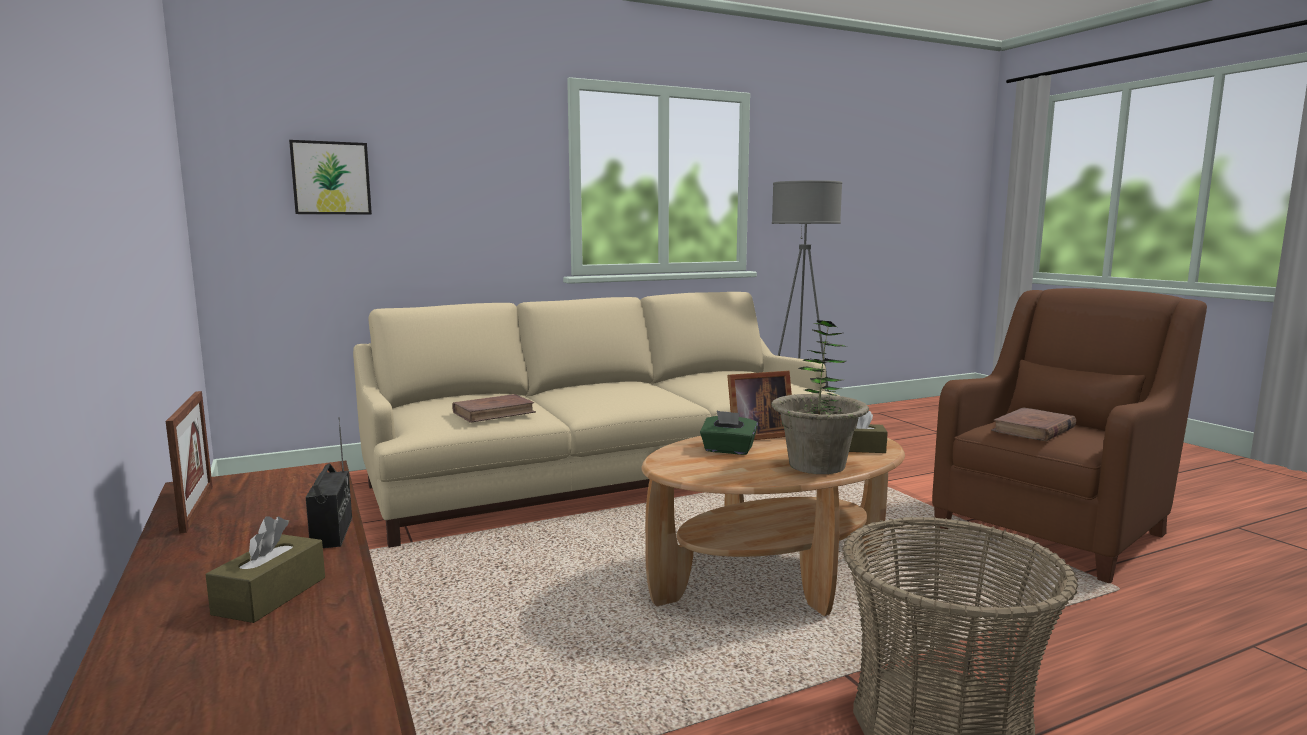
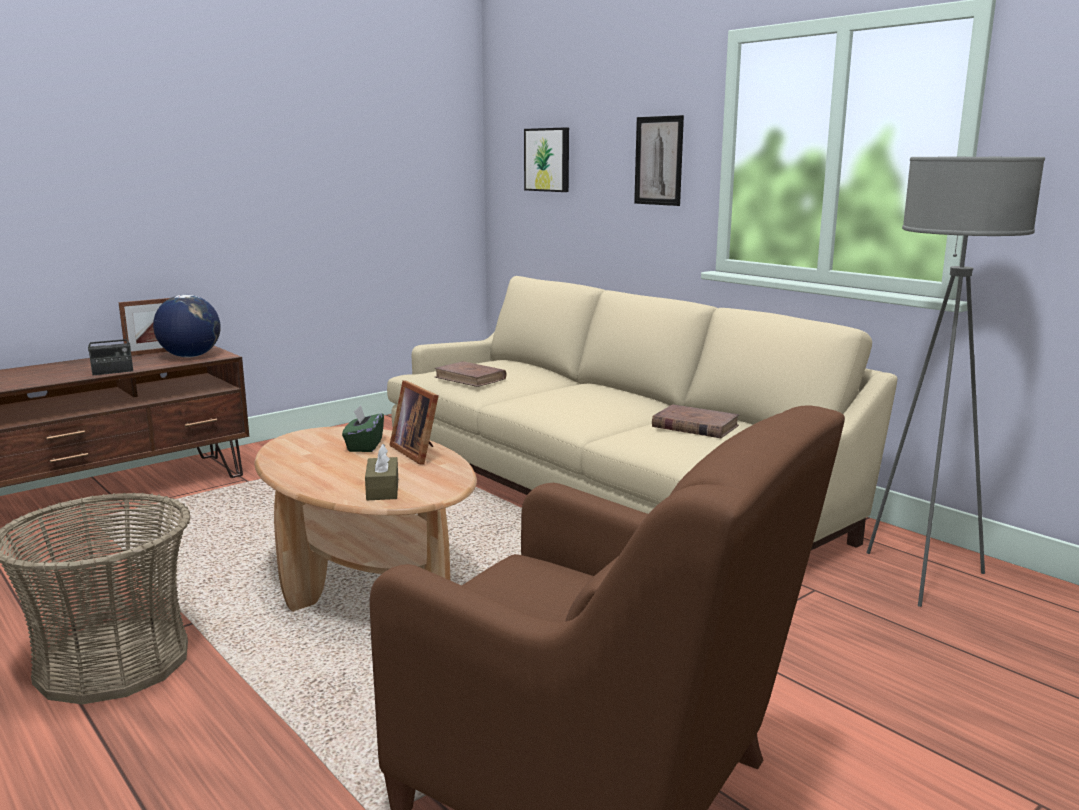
camera: 75 degrees right, 5 degrees up
brown tissue box [206,516,325,623] -> none
potted plant [771,320,869,474] -> none
brown book [991,408,1076,441] -> brown book moved to [652,404,740,438]
none -> globe [153,294,221,357]
none -> picture [634,115,684,206]

